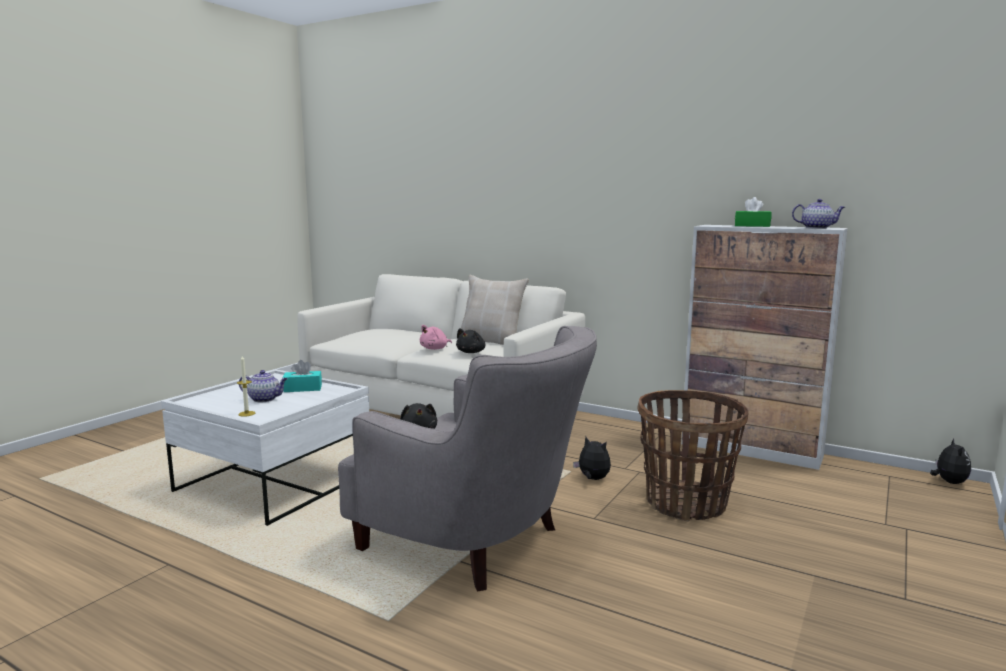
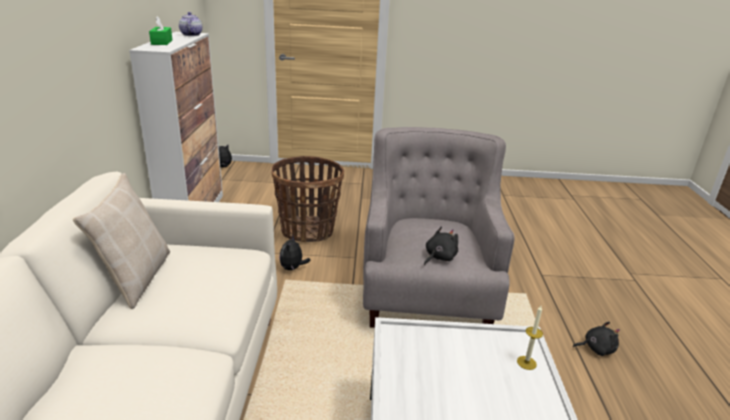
camera: 120 degrees left, 15 degrees up
teapot [239,370,287,402] -> none
turquoise tissue box [283,360,322,392] -> none
pink plush toy [420,325,452,350] -> none
black plush toy [456,328,485,353] -> black plush toy moved to [573,322,620,356]

